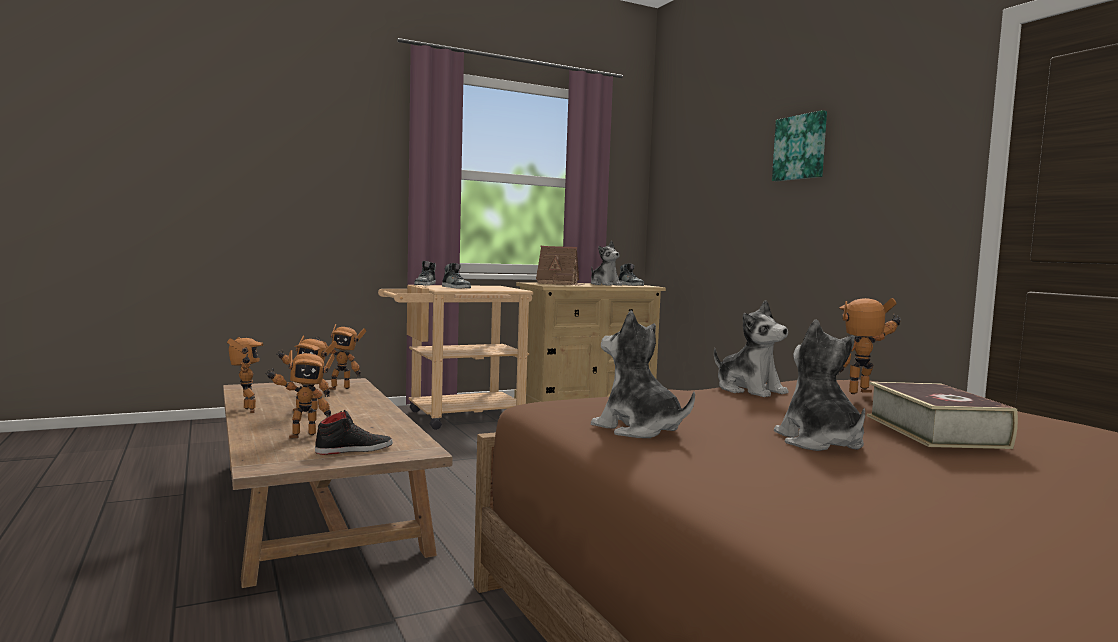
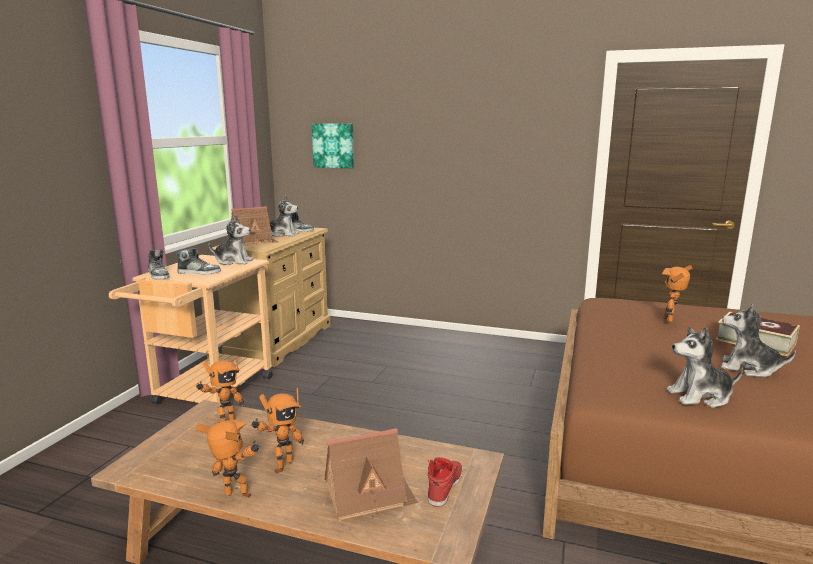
camera: 45 degrees left, 10 degrees up
toy robot [265,350,335,439] -> toy house [324,428,418,521]
black shoe [315,410,393,455] -> red shoe [428,457,462,507]
plush toy [714,300,788,397] -> plush toy moved to [208,215,253,265]
picture [772,110,827,181] -> picture moved to [312,124,354,168]

